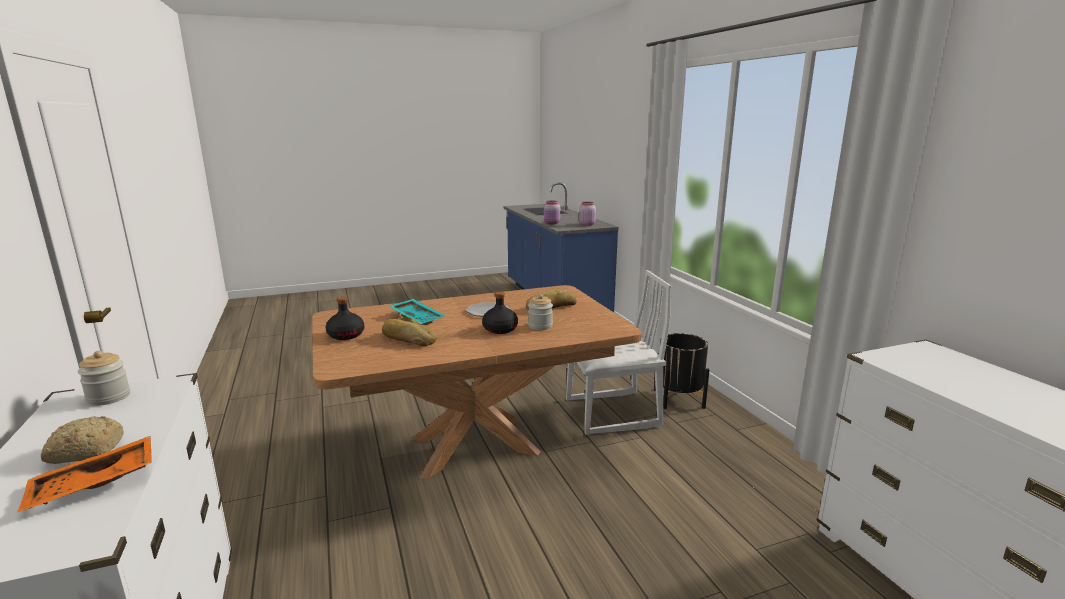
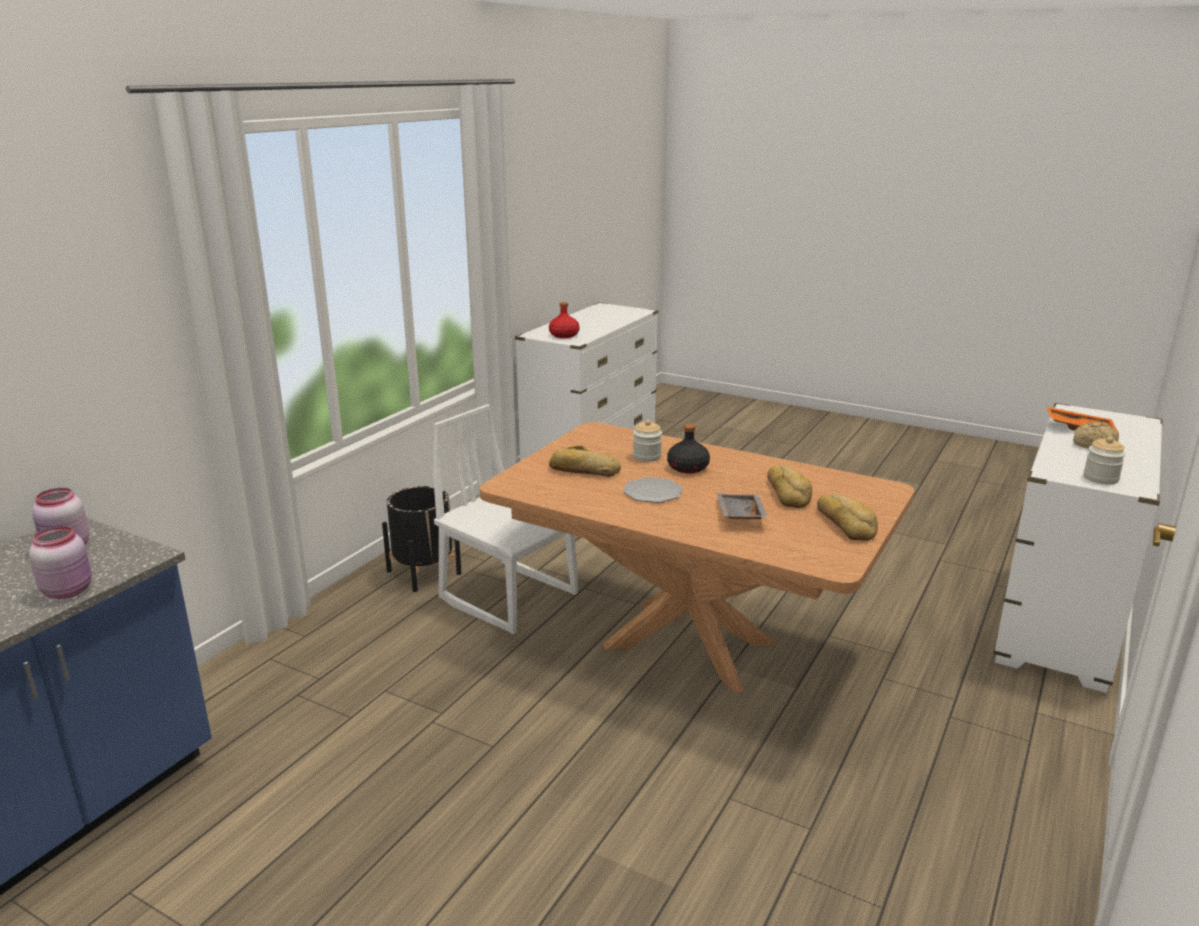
camera: 130 degrees left, 5 degrees up
black bottle [326,297,364,340] -> bread [817,494,878,541]
turquoise tray [389,299,445,325] -> grey tray [717,493,768,519]
none -> red bottle [549,302,580,338]

